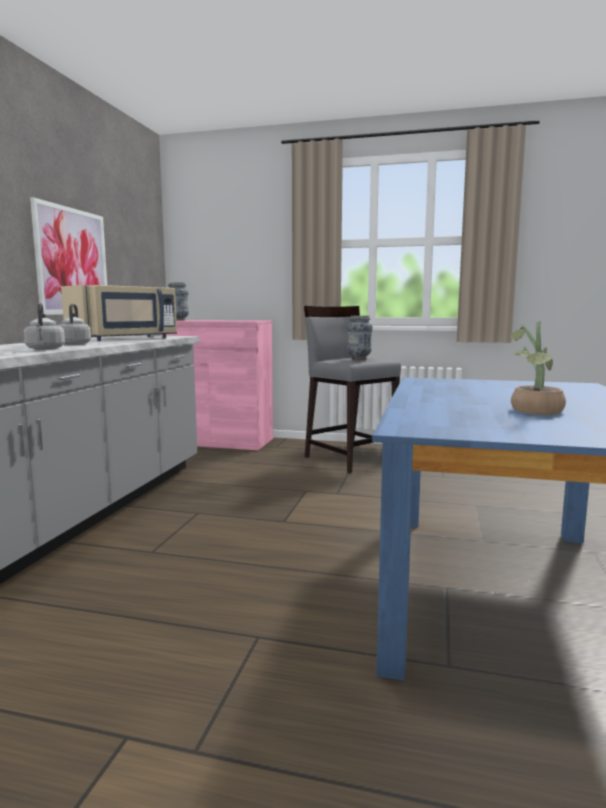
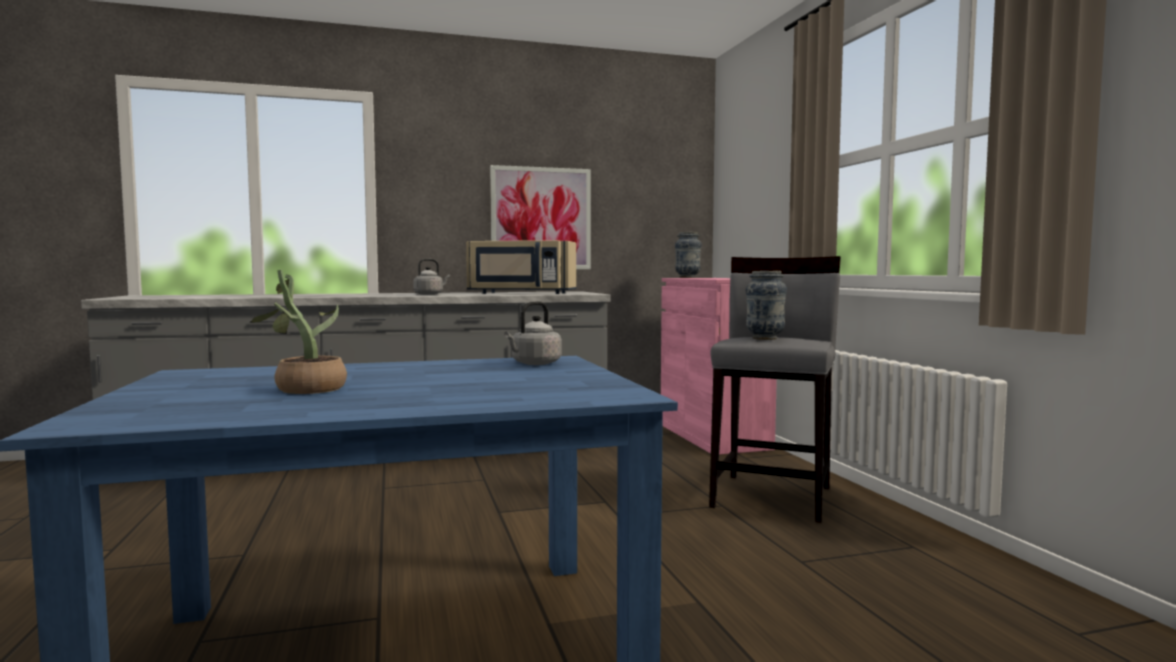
camera: 60 degrees right, 5 degrees down
grey kettle [24,303,65,350] -> grey kettle moved to [504,301,562,365]

